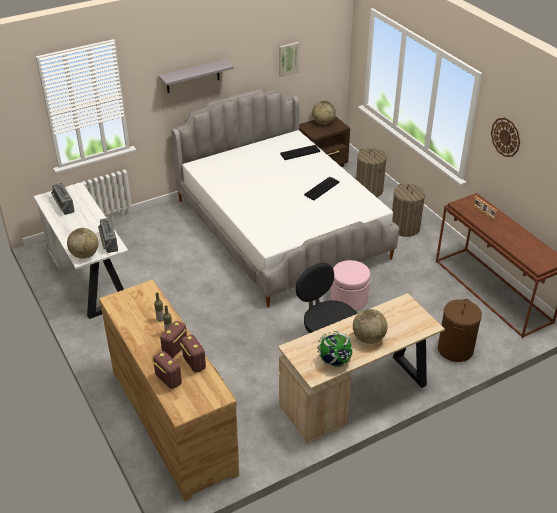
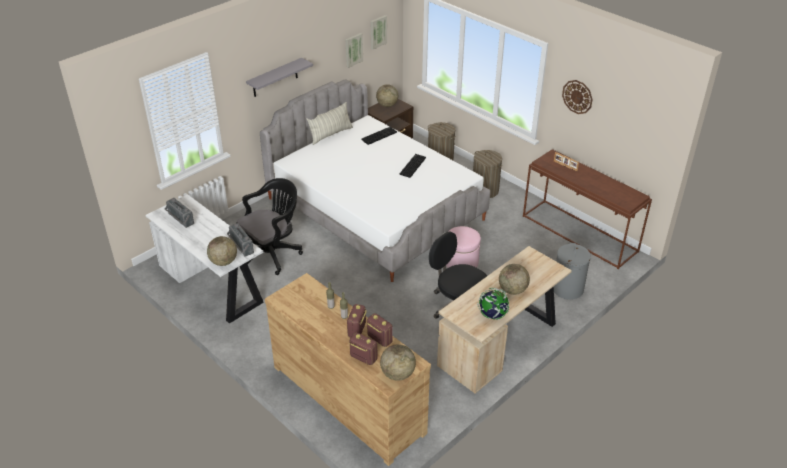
camera: 15 degrees left, 0 degrees up
brown laundry basket [438,299,482,362] -> grey laundry basket [554,243,591,300]
none -> black office chair [237,178,303,275]
none -> pillow [307,102,353,145]
none -> picture [371,15,387,49]
none -> globe [380,344,416,381]

